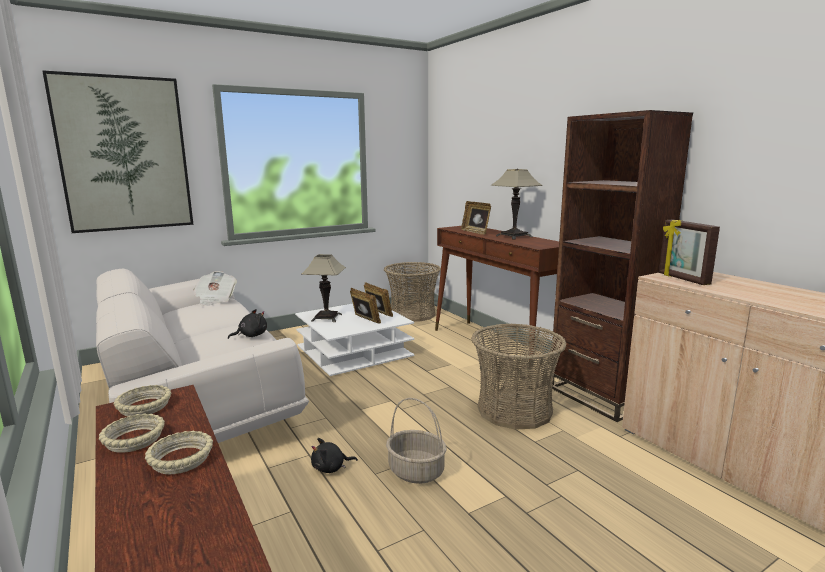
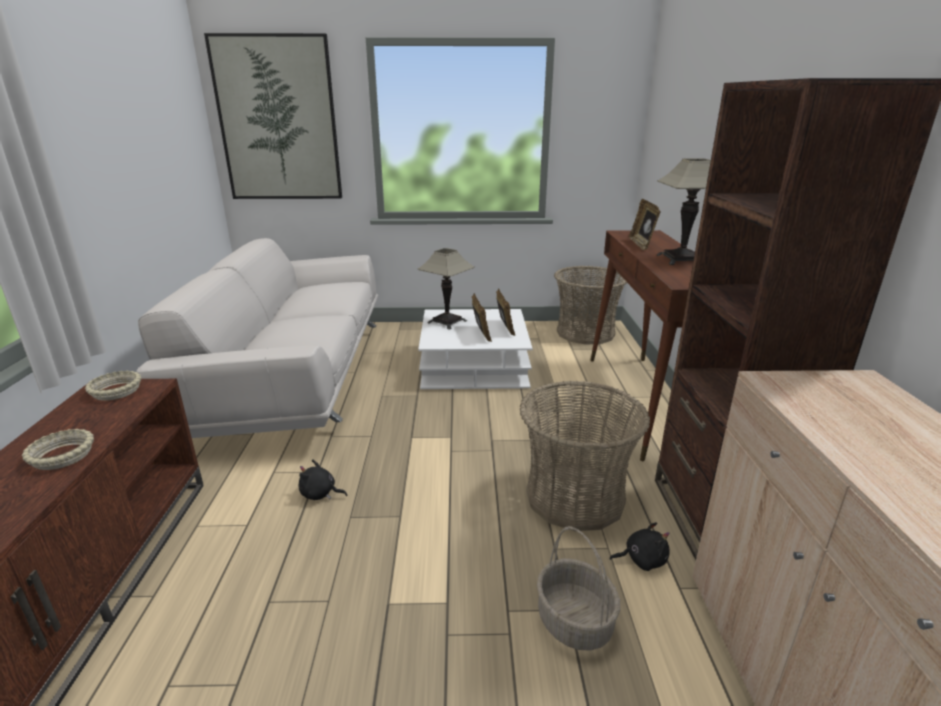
camera: 30 degrees right, 10 degrees up
beige bowl [99,414,165,453] -> none
newspaper [194,271,237,306] -> none
black plush toy [228,309,267,339] -> black plush toy moved to [609,522,670,571]
basket [386,398,447,484] -> basket moved to [537,526,620,651]
picture frame [659,220,720,285] -> none

